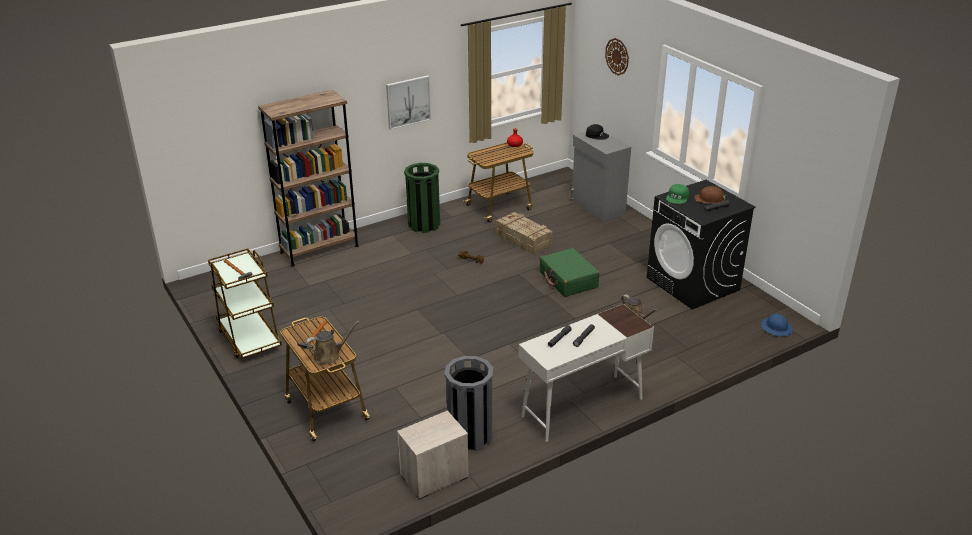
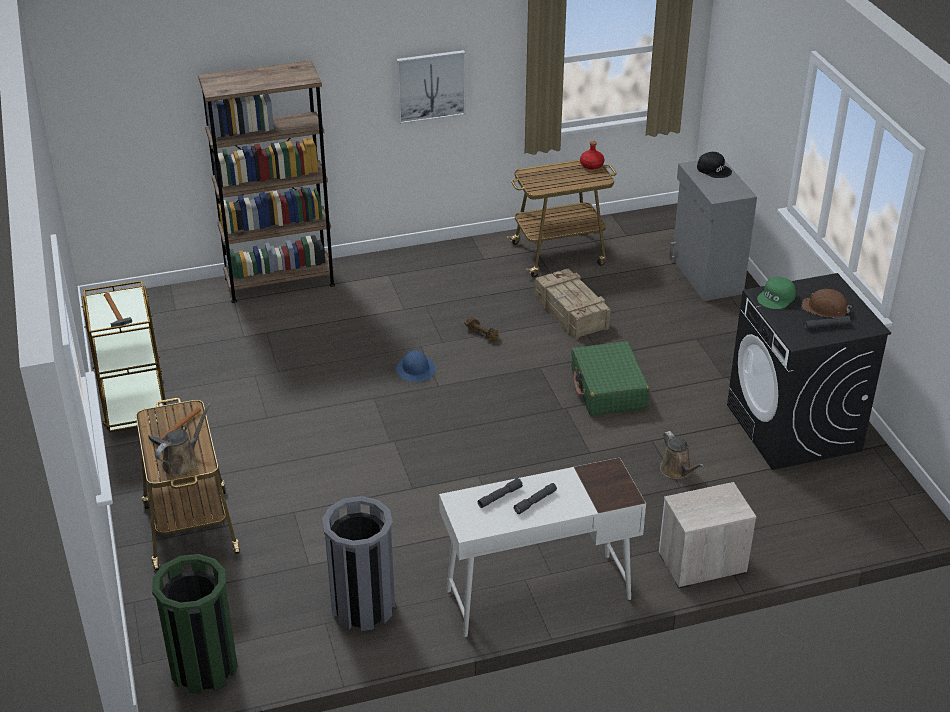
camera: 15 degrees right, 5 degrees up
brown watering can [305,321,360,364] -> brown watering can turned 45 degrees counterclockwise [155,403,211,476]
nightstand [397,410,468,500] -> nightstand moved to [659,482,756,589]
green trash can [404,163,440,233] -> green trash can moved to [152,554,238,694]
wall clock [605,38,629,76] -> none
blue hard hat [761,314,792,336] -> blue hard hat moved to [396,350,436,382]

